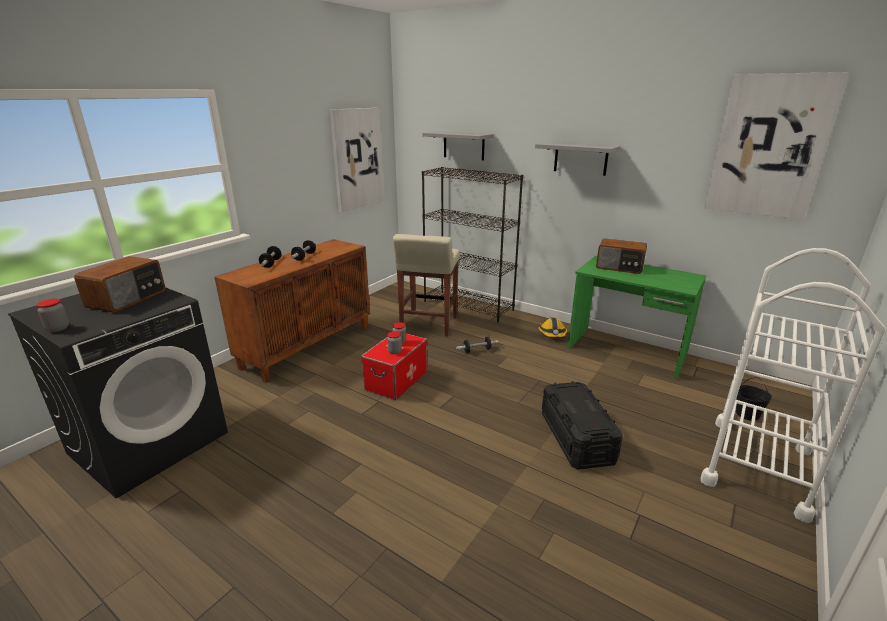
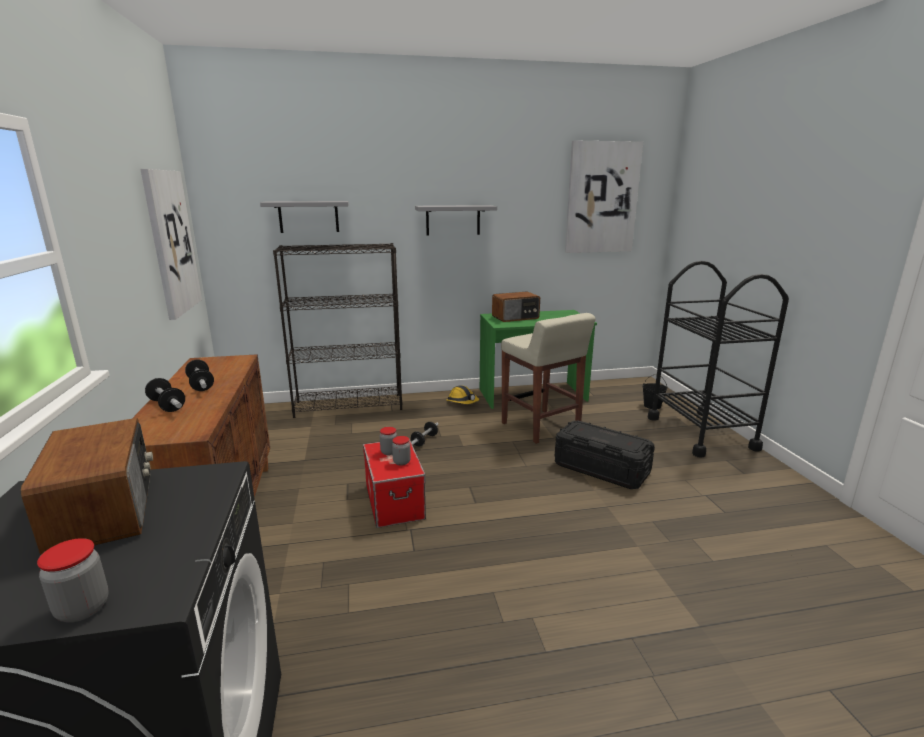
camera: 45 degrees left, 5 degrees down
beige stool [393,234,460,337] -> beige stool moved to [501,313,596,444]
white cart [700,248,886,523] -> black cart [648,261,789,457]

